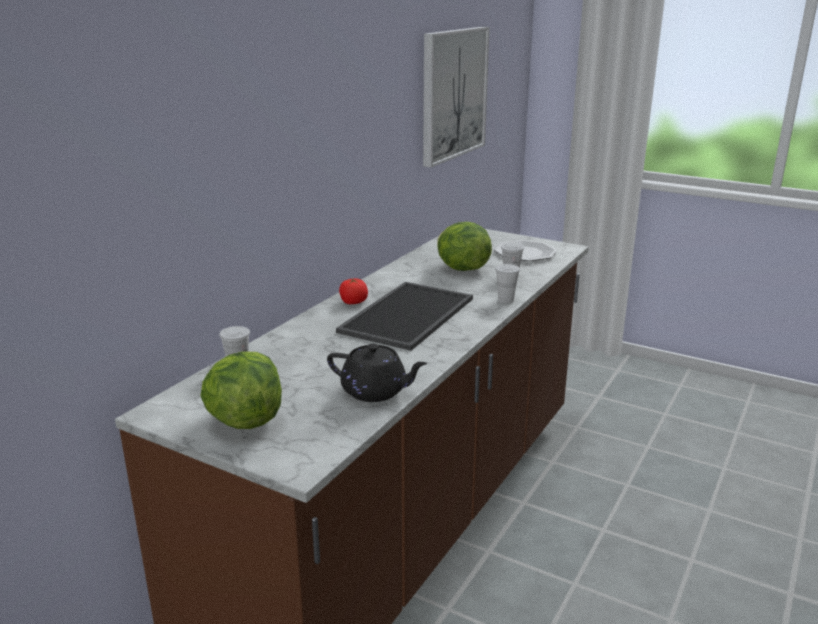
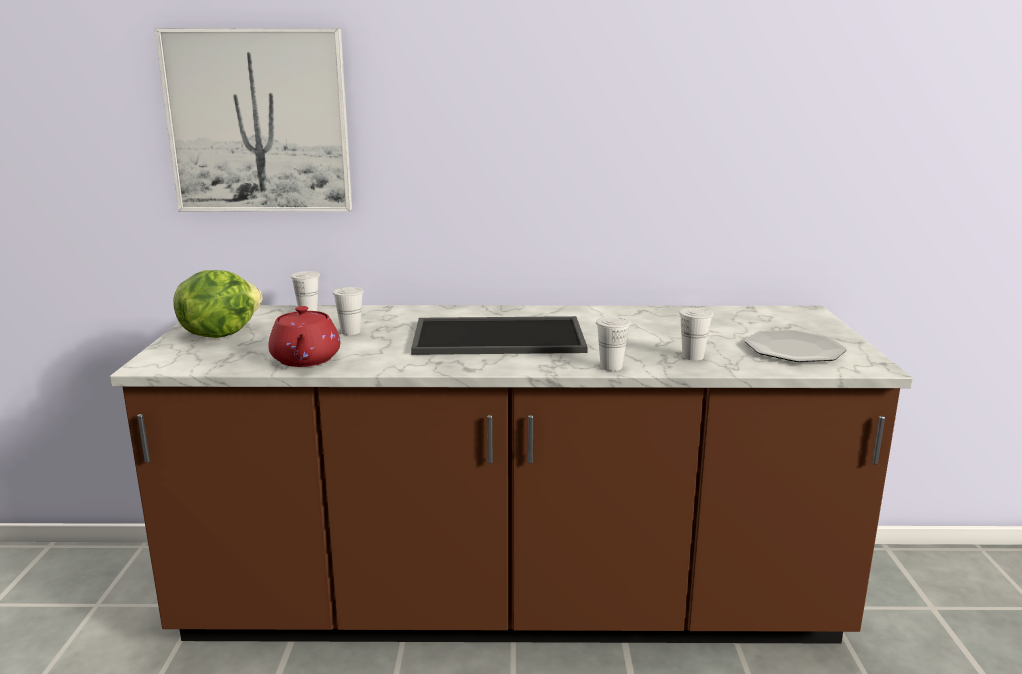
camera: 60 degrees right, 5 degrees down
black teapot [327,344,427,402] -> red teapot [268,306,340,367]
tomato [339,278,368,304] -> none
picture [423,27,490,168] -> picture moved to [154,28,352,212]
lettuce [437,222,492,271] -> none
none -> white cup [333,287,364,335]

